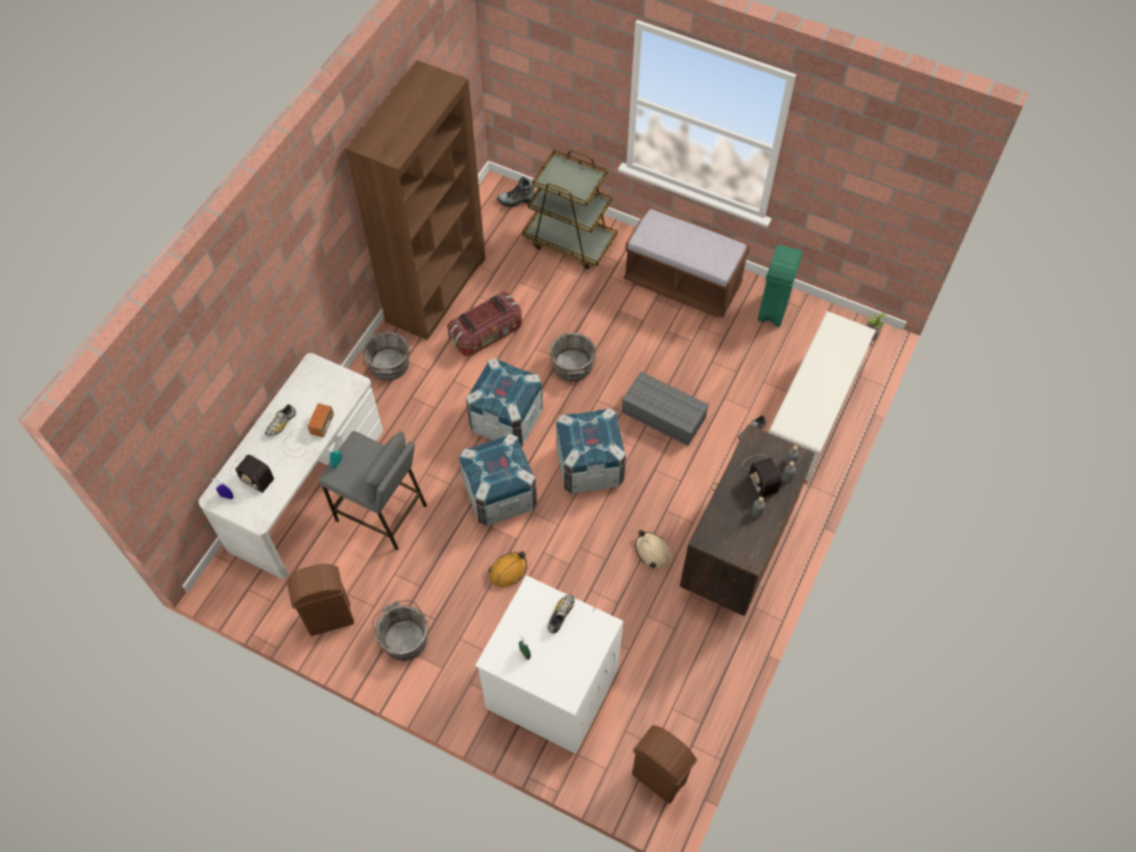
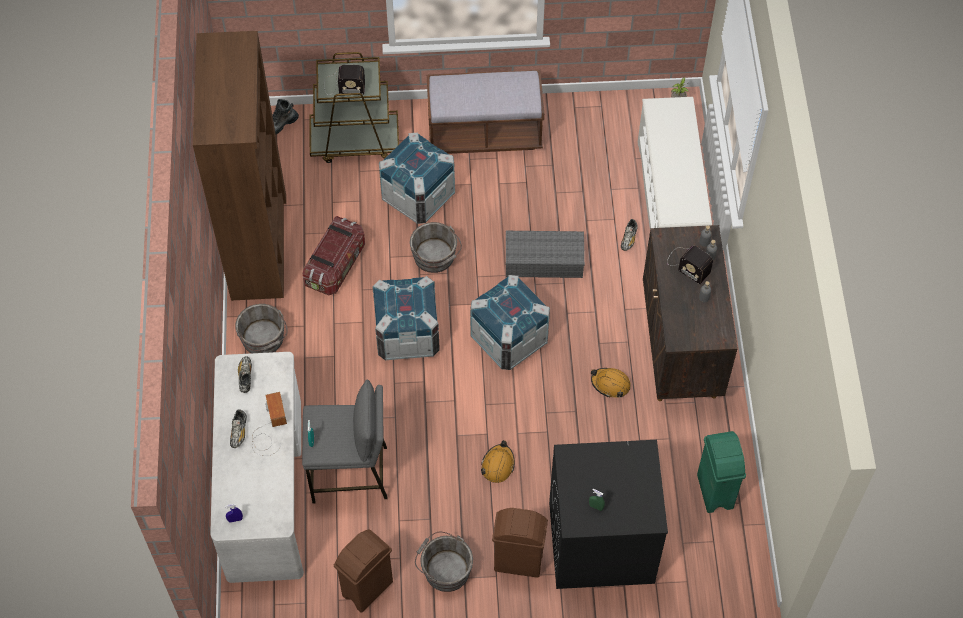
camera: 30 degrees left, 0 degrees up
radio [230,453,274,493] -> radio moved to [324,65,365,95]
crate [459,434,537,526] -> crate moved to [379,133,455,224]
white washing machine [475,575,623,754] -> black washing machine [549,440,668,589]
shoe [547,595,575,634] -> shoe moved to [238,356,252,393]
brown trash can [632,725,697,804] -> brown trash can moved to [492,508,548,578]
beige hard hat [635,530,671,568] -> orange hard hat [591,368,631,398]
green trash can [757,245,803,327] -> green trash can moved to [697,431,746,513]

